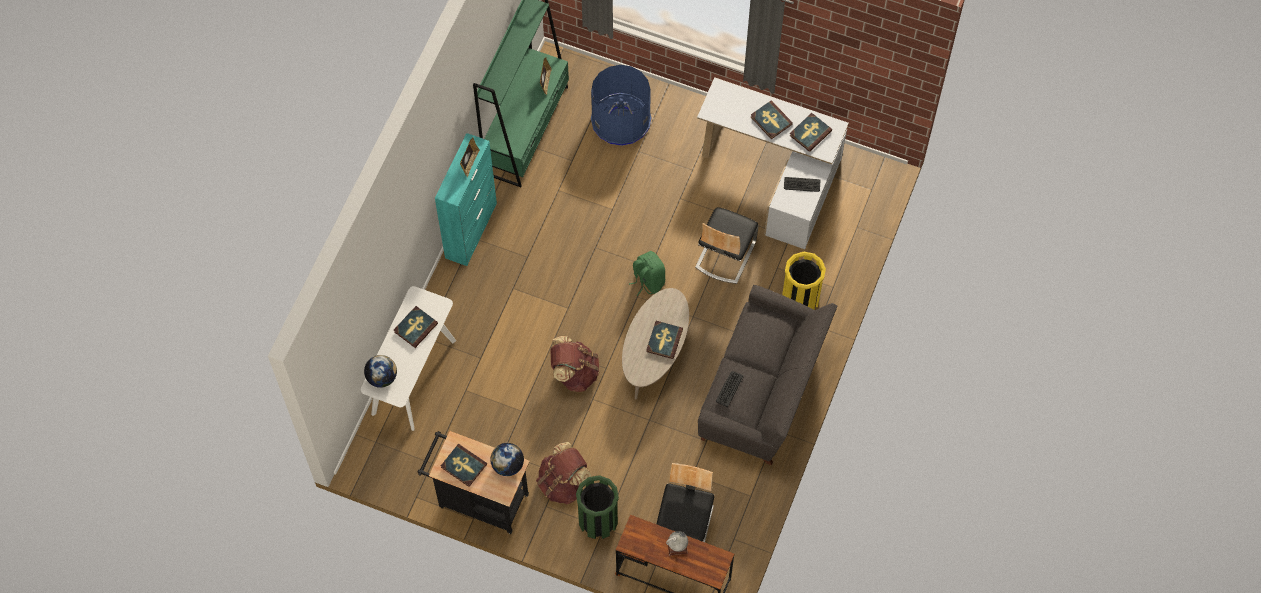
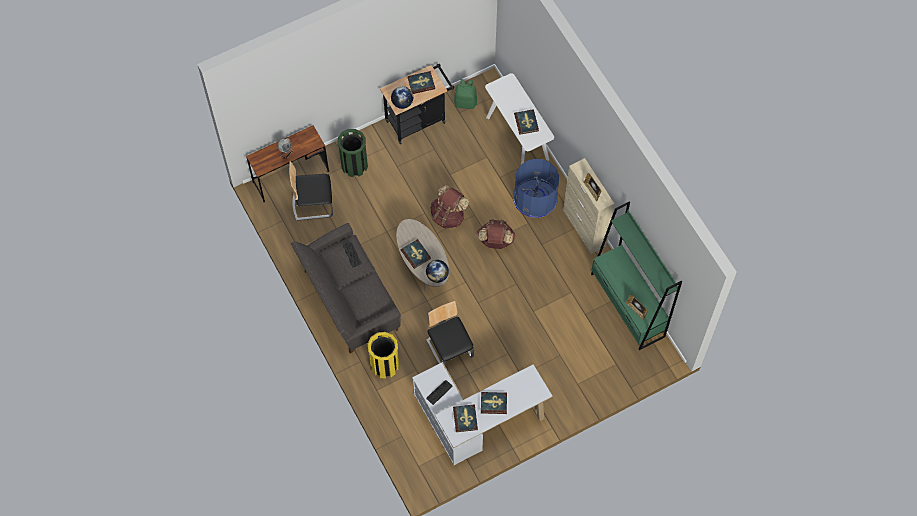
camera: 130 degrees right, 0 degrees up
globe [364,355,397,388] -> globe moved to [426,260,449,283]
turquoise cabinet [435,133,497,266] -> beige cabinet [563,158,615,254]
brown backpack [536,442,591,504] -> brown backpack moved to [477,219,516,249]
blue trash can [591,65,651,146] -> blue trash can moved to [513,159,559,218]
green backpack [629,251,665,296] -> green backpack moved to [454,79,477,109]
chair [657,463,714,542] -> chair turned 120 degrees clockwise [289,161,333,221]

